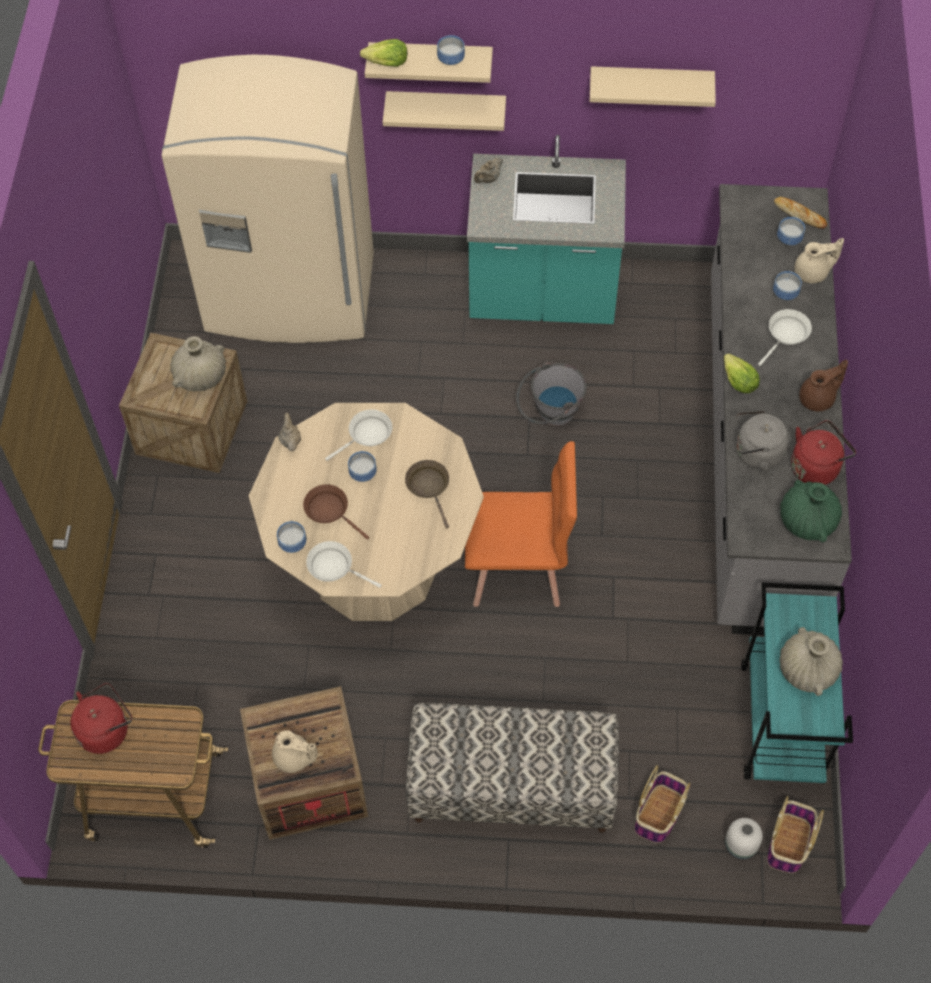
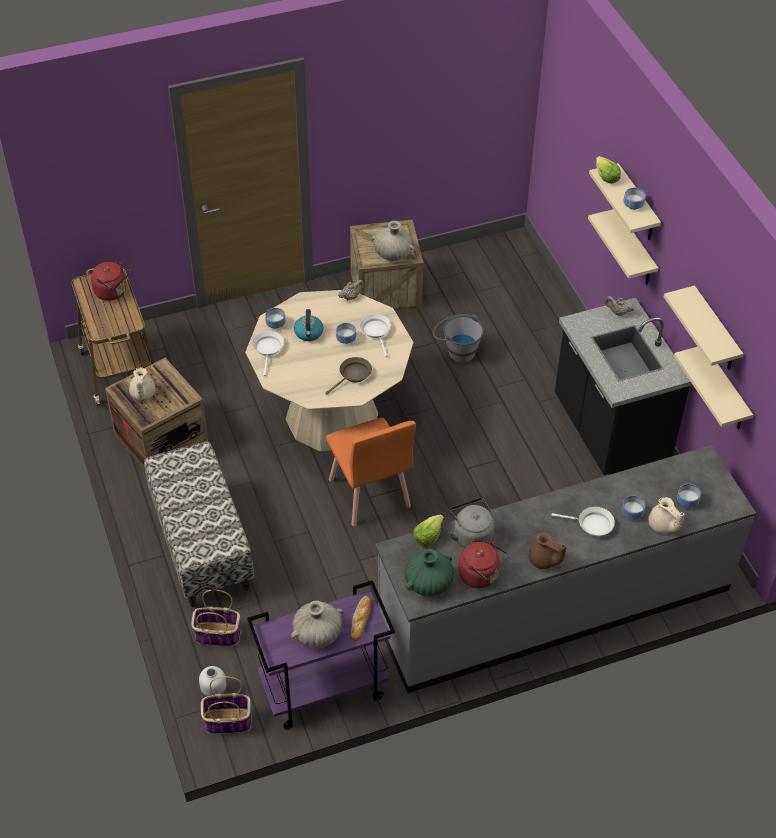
camera: 65 degrees right, 10 degrees down
beige fridge [161,55,374,343] -> none
brown frying pan [303,484,369,540] -> kettle [294,309,323,341]
white frying pan [325,410,392,461] -> white frying pan turned 135 degrees counterclockwise [360,314,391,357]
turquoise counter [467,135,626,324] -> black counter [555,298,691,475]
grey bucket [516,362,587,426] -> grey bucket moved to [433,314,484,362]
lettuce [724,353,760,393] -> lettuce moved to [414,515,444,547]
turquoise cart [741,582,853,783] -> purple cart [247,580,395,729]
bread [774,197,827,229] -> bread moved to [351,596,371,641]
none -> beige shelf [674,347,753,429]

